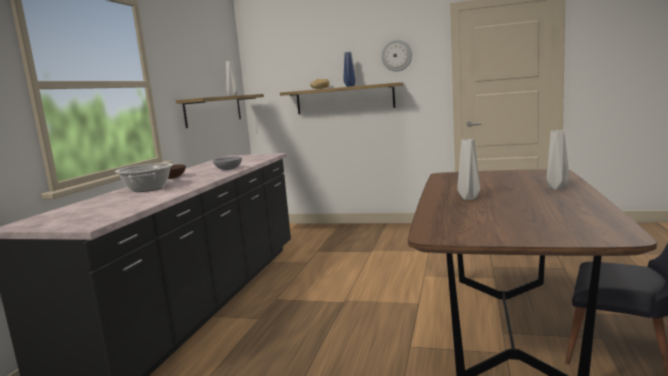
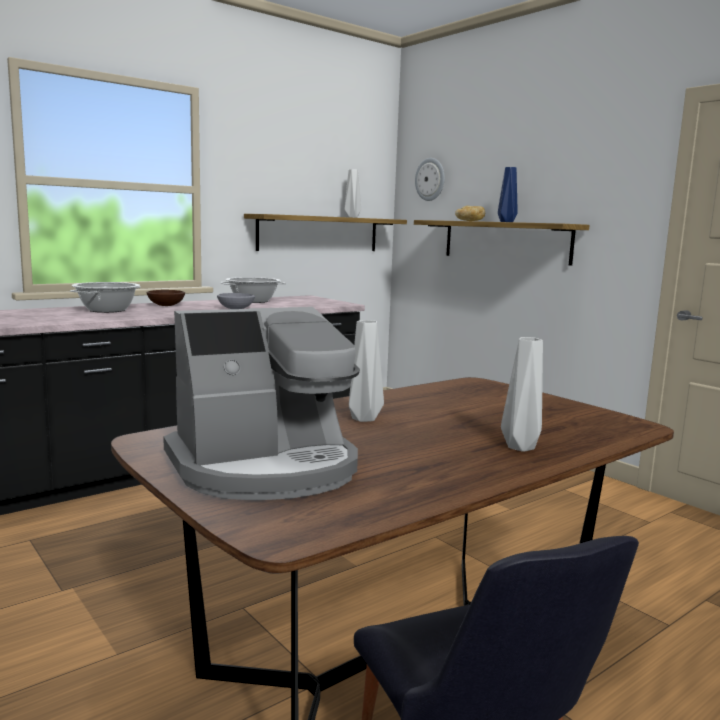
camera: 35 degrees right, 0 degrees up
wall clock [381,40,412,71] -> wall clock moved to [415,158,445,201]
none -> coffee machine [163,307,360,500]
none -> cooking pot [220,277,286,303]

